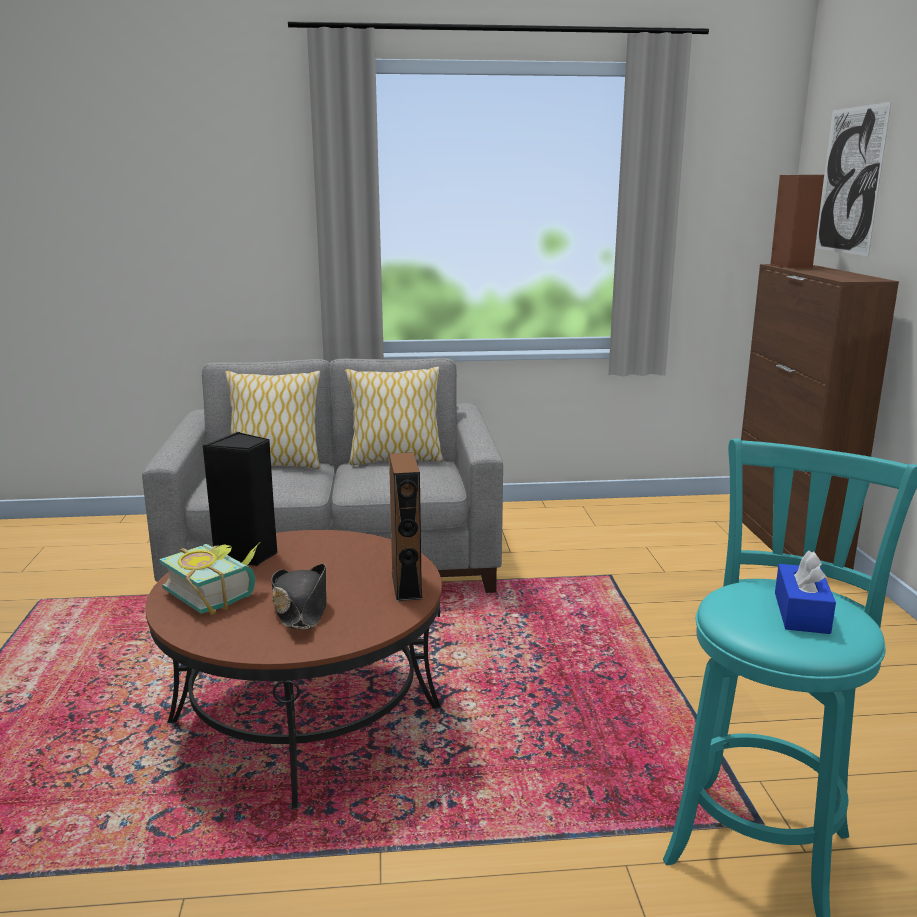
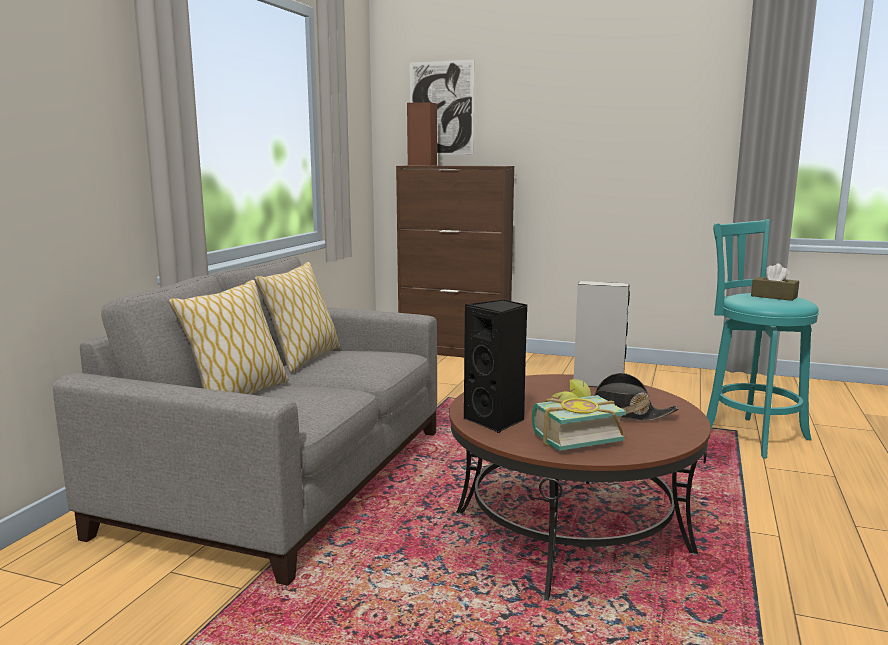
camera: 65 degrees left, 5 degrees down
brown speaker [389,452,422,601] -> grey speaker [574,281,630,387]
blue tissue box [775,551,836,634] -> brown tissue box [751,263,799,301]

